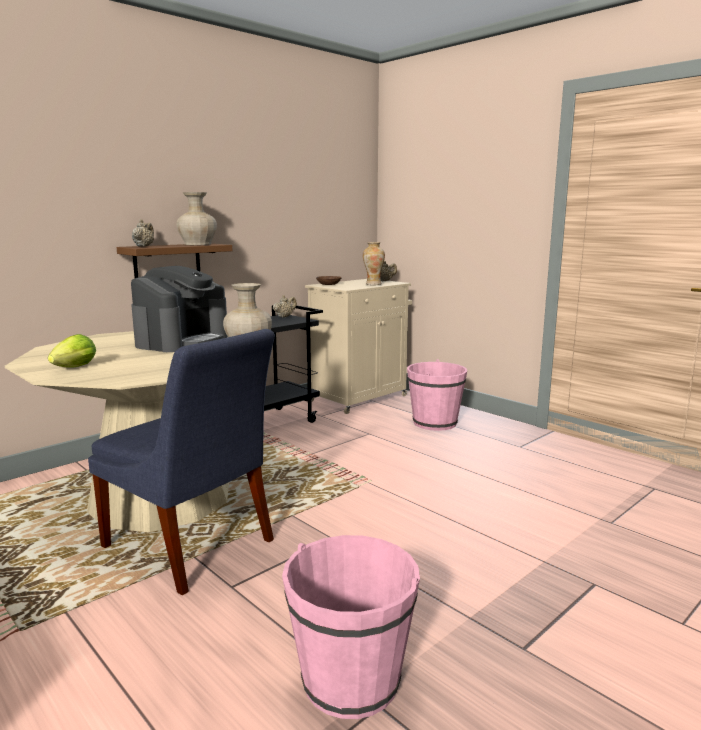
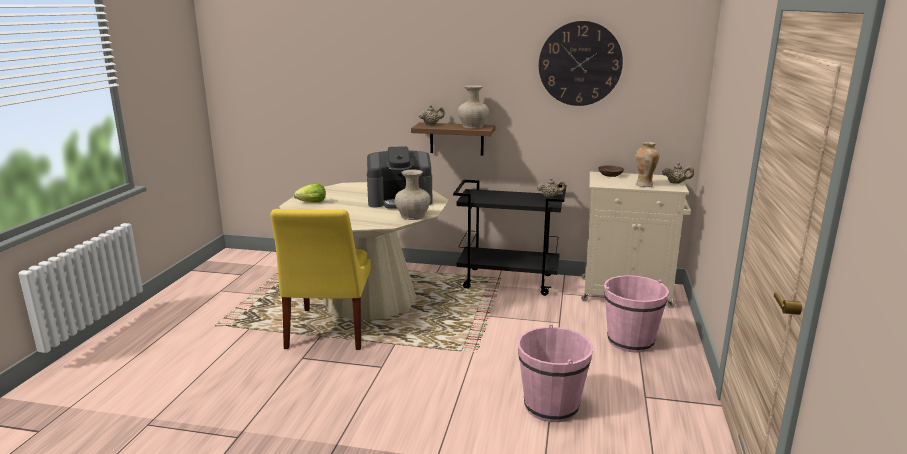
camera: 55 degrees right, 5 degrees up
blue chair [88,329,275,595] -> yellow chair [270,209,371,350]
pink bucket [282,535,420,719] -> pink bucket moved to [517,324,594,422]
none -> wall clock [539,21,623,106]

